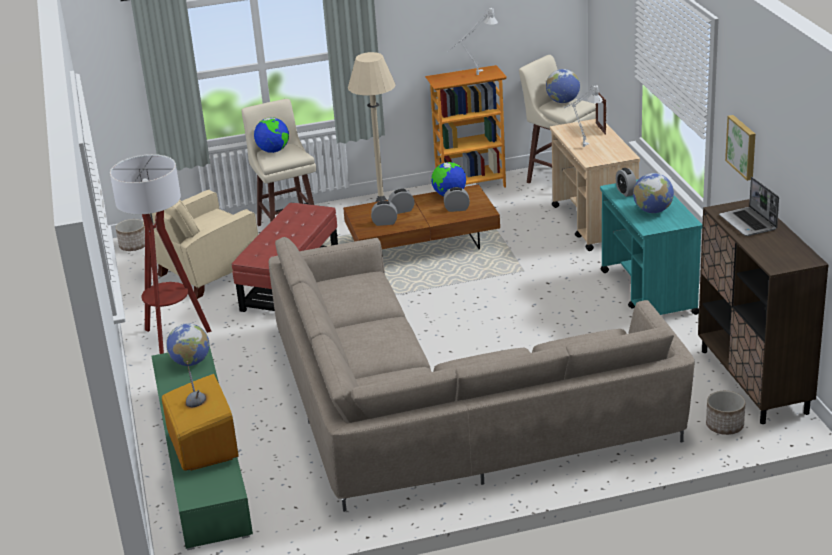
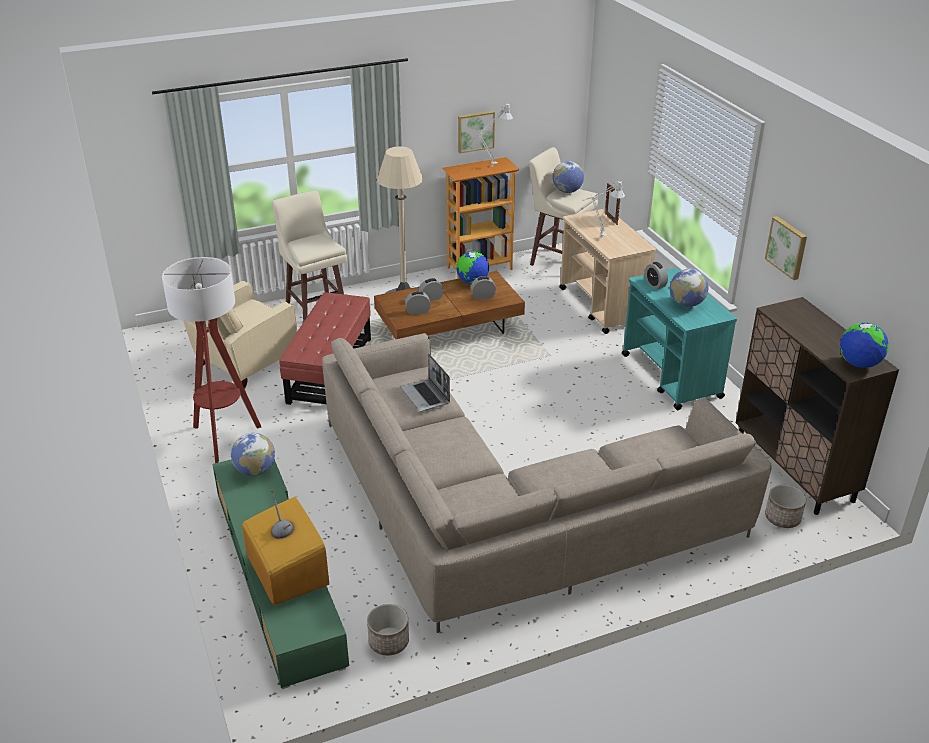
camera: 10 degrees left, 5 degrees up
planter [115,219,145,251] -> planter moved to [367,604,409,656]
globe [254,117,289,153] -> globe moved to [840,323,889,368]
laptop [719,177,779,236] -> laptop moved to [401,354,450,412]
none -> picture [458,111,495,154]

